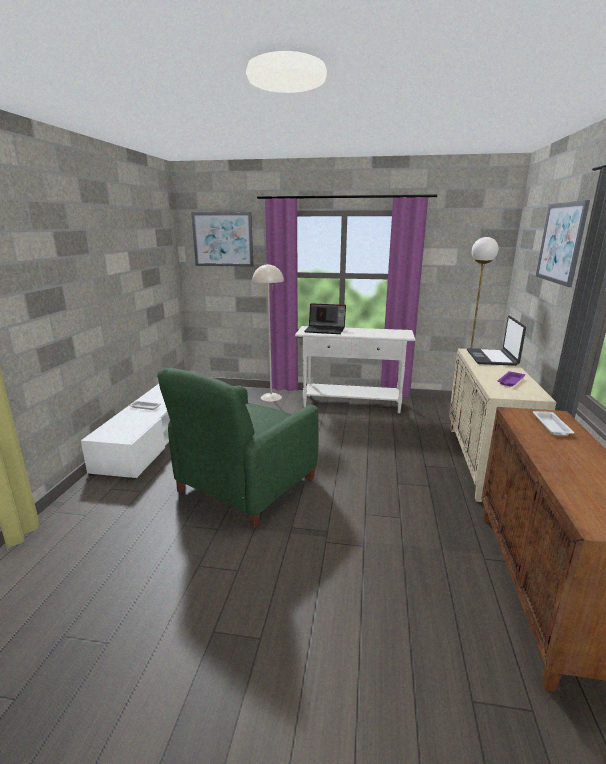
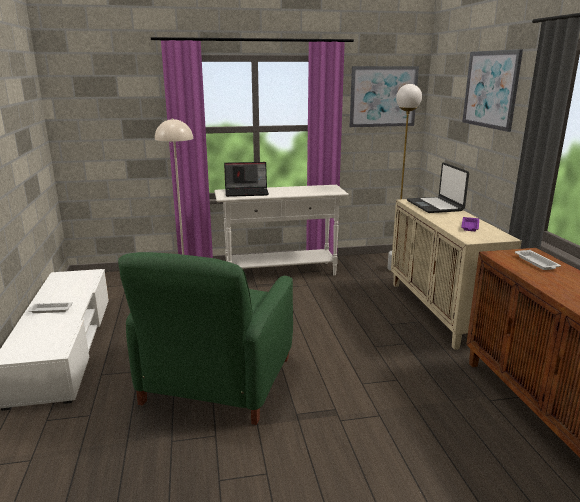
camera: 20 degrees left, 0 degrees up
picture [191,212,254,267] -> picture moved to [350,66,419,127]

